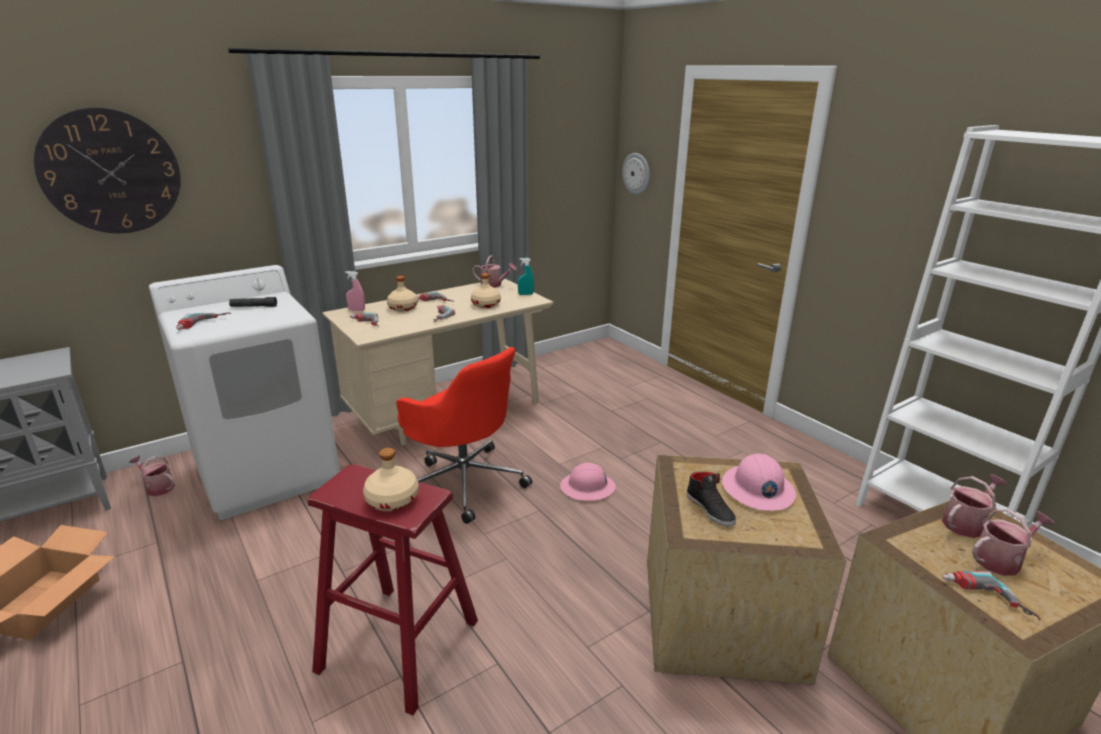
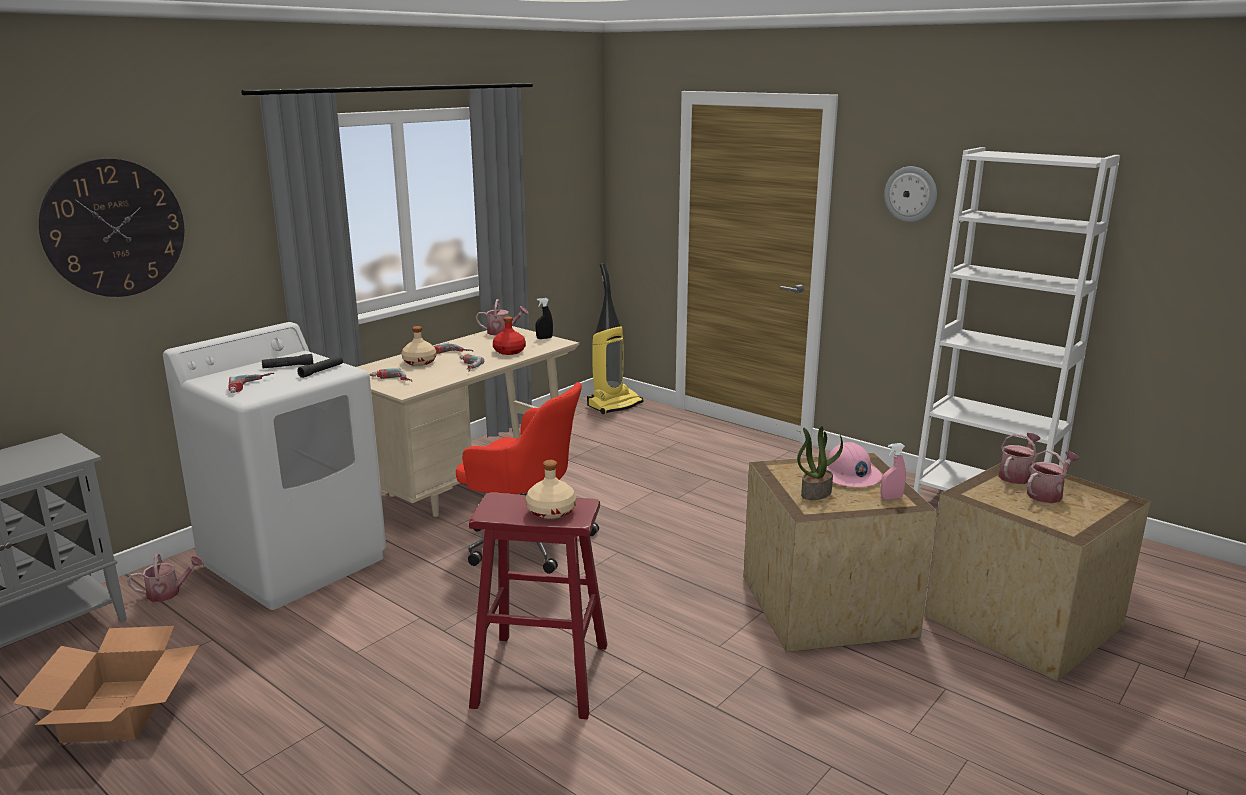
camera: 15 degrees left, 5 degrees down
watering can [129,455,175,496] -> watering can turned 150 degrees clockwise [127,553,203,602]
pink spray bottle [345,271,365,311] -> pink spray bottle moved to [881,443,906,500]
beige bottle [471,273,501,308] -> red bottle [493,316,526,355]
turquoise spray bottle [518,258,534,295] -> black spray bottle [536,298,553,339]
pink hard hat [560,463,616,501] -> none
wall clock [622,153,650,195] -> wall clock moved to [884,166,937,222]
black shoe [686,472,736,527] -> potted plant [797,426,843,500]
power drill [942,571,1041,620] -> none
none -> black flashlight [297,356,343,378]
none -> vacuum cleaner [587,263,644,414]

